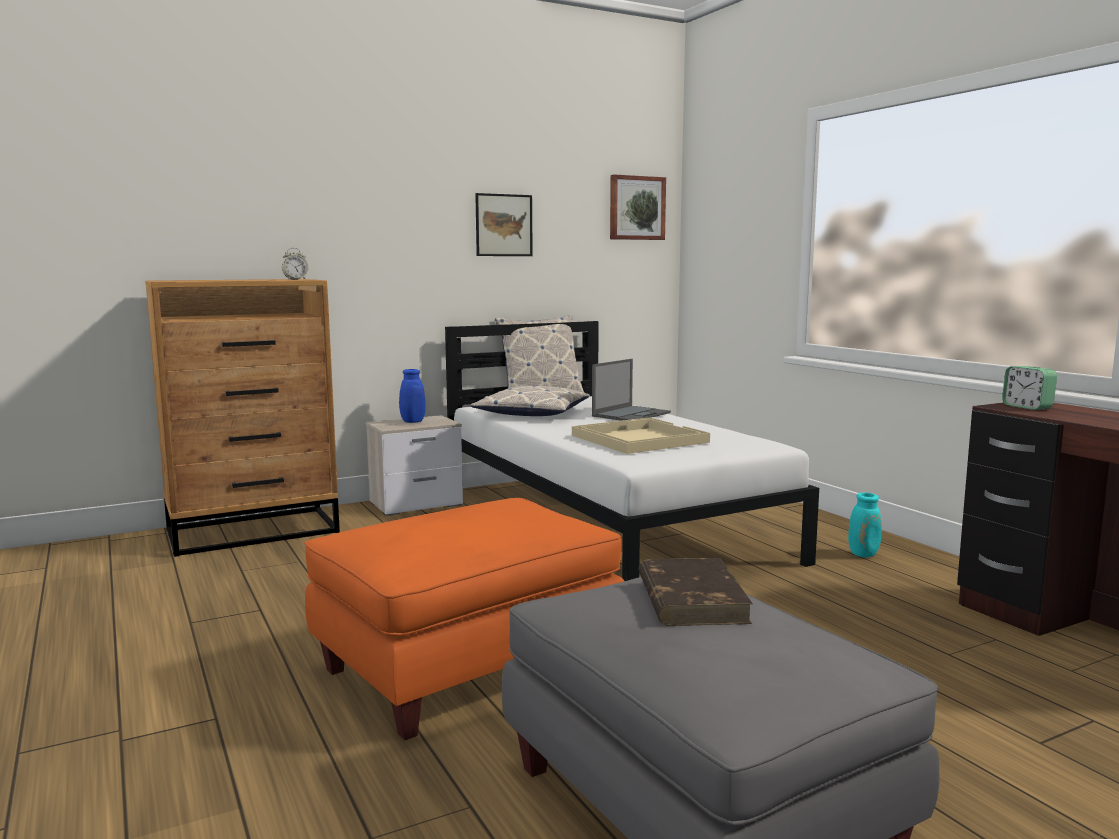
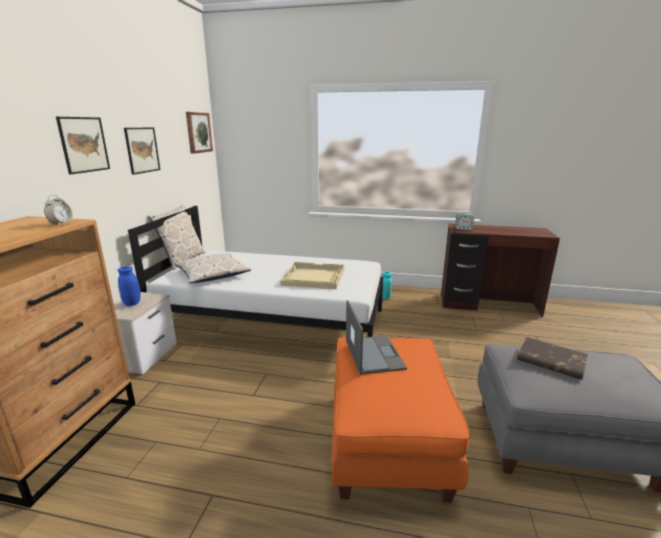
camera: 50 degrees left, 10 degrees up
laptop [592,359,671,421] -> laptop moved to [346,300,407,375]
none -> picture [56,117,110,174]

